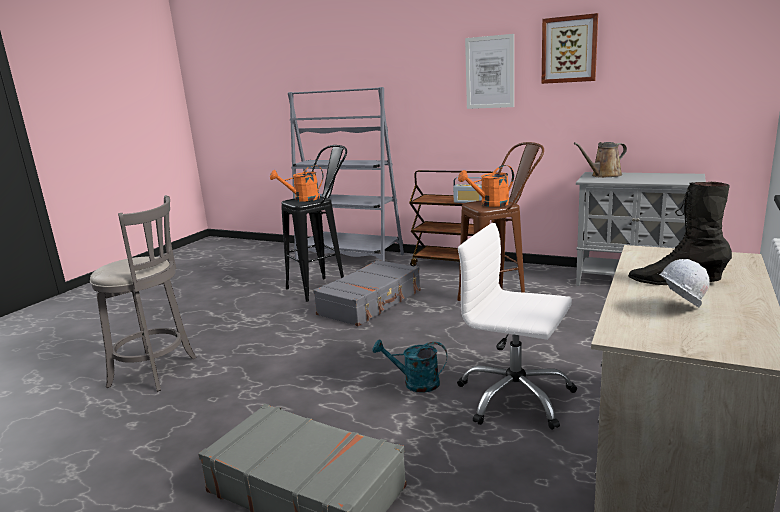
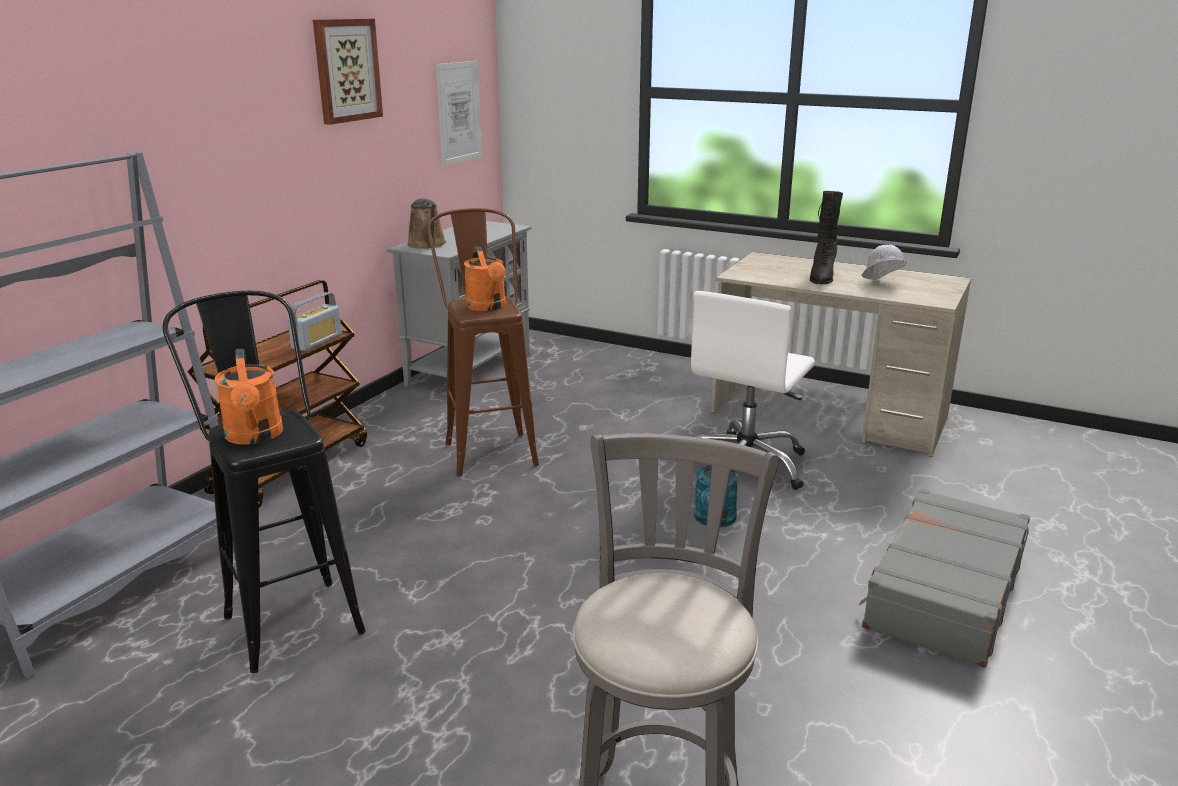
camera: 90 degrees left, 5 degrees up
grey suitcase [313,260,421,326] -> none
picture [465,34,514,109] -> picture moved to [436,61,482,166]

